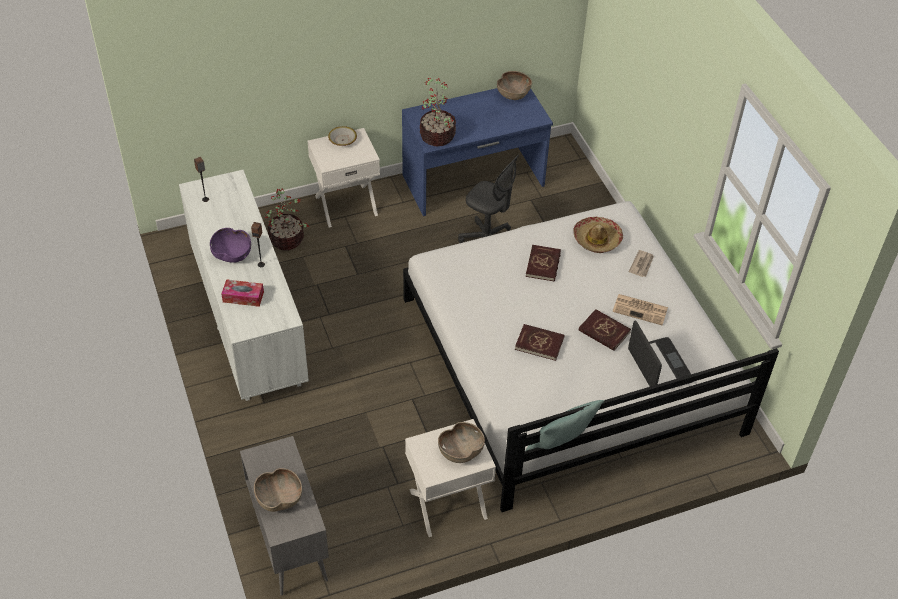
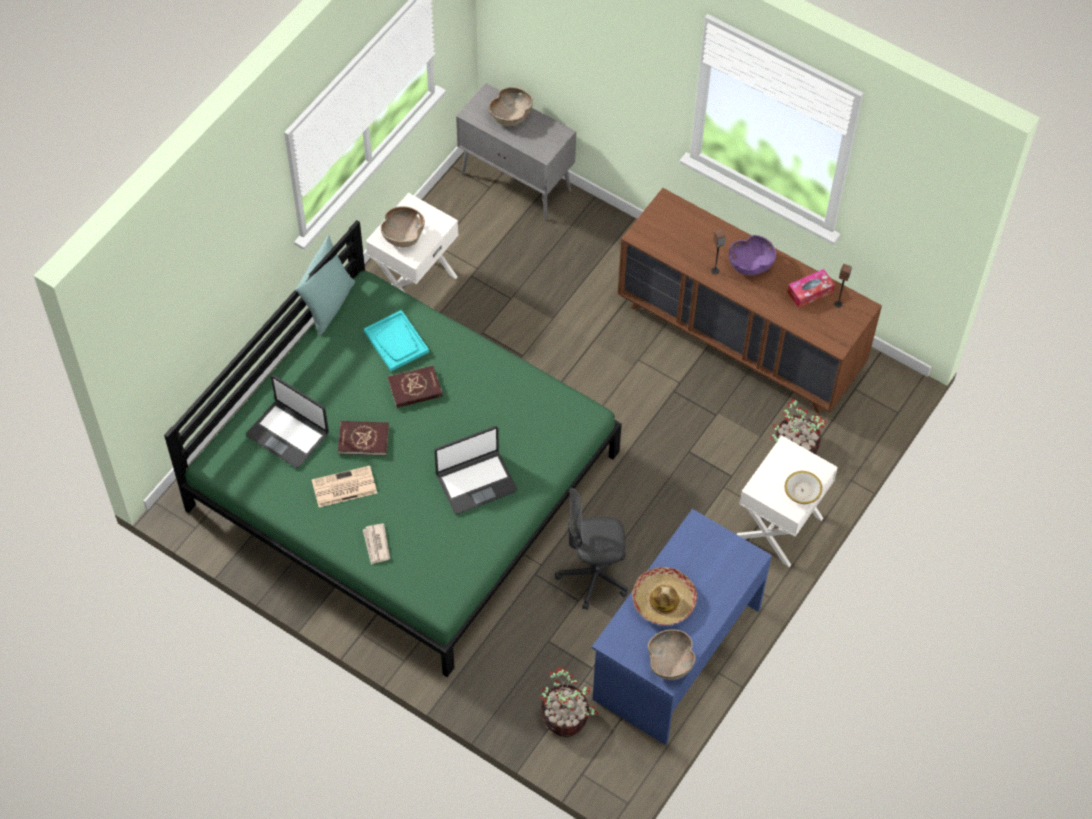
camera: 145 degrees right, 10 degrees up
white dresser [179,170,309,401] -> brown dresser [618,188,882,413]
tissue box [221,279,264,307] -> tissue box moved to [787,269,835,308]
white bed [403,201,779,512] -> green bed [164,220,622,677]
potted plant [420,78,456,147] -> potted plant moved to [540,667,598,737]
red book [526,245,561,281] -> laptop [434,426,517,514]
hat [573,217,623,253] -> hat moved to [632,567,697,625]
none -> turquoise tray [364,310,429,371]

